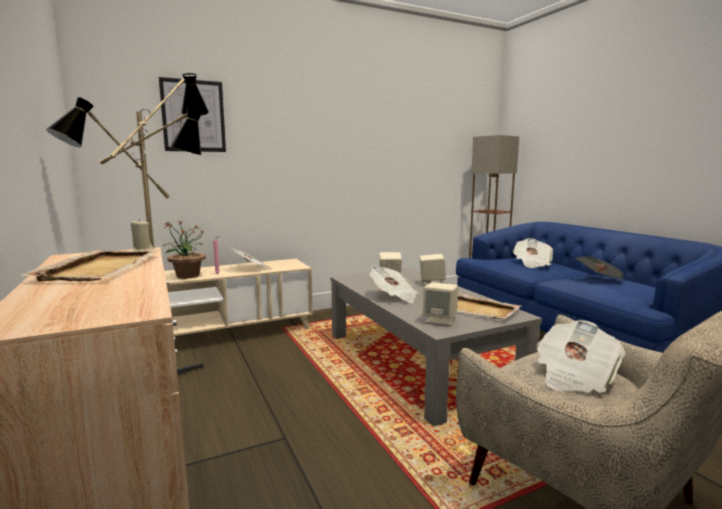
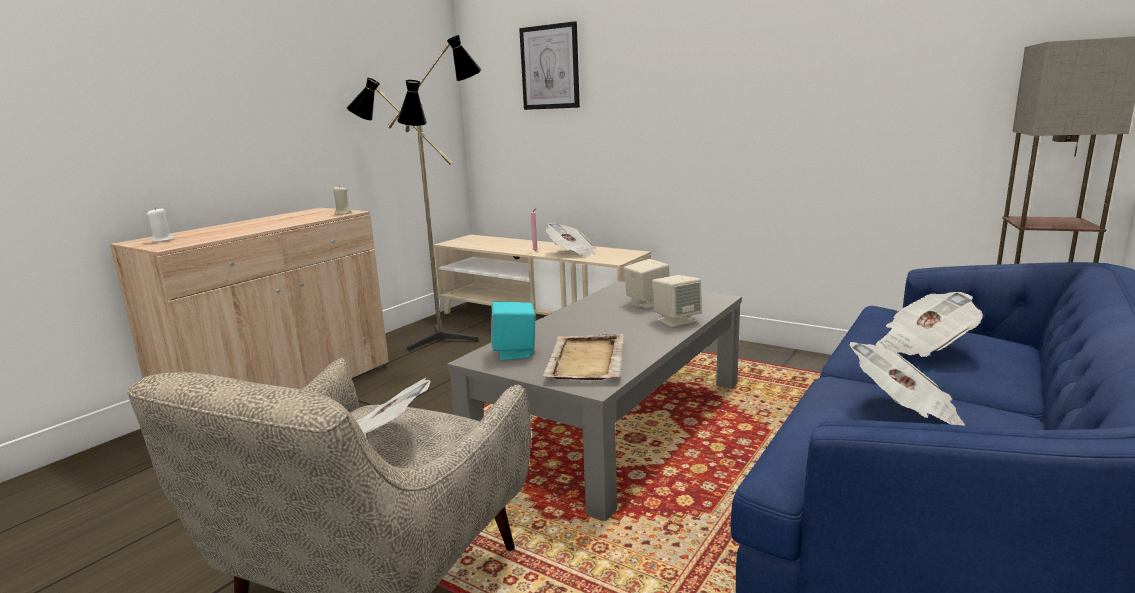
camera: 60 degrees right, 5 degrees up
beige tray [20,250,159,282] -> none
potted plant [164,221,206,279] -> none
newspaper [369,265,418,303] -> none
beige speaker [422,282,458,326] -> turquoise speaker [491,302,535,361]
none -> white candle [147,207,174,242]

